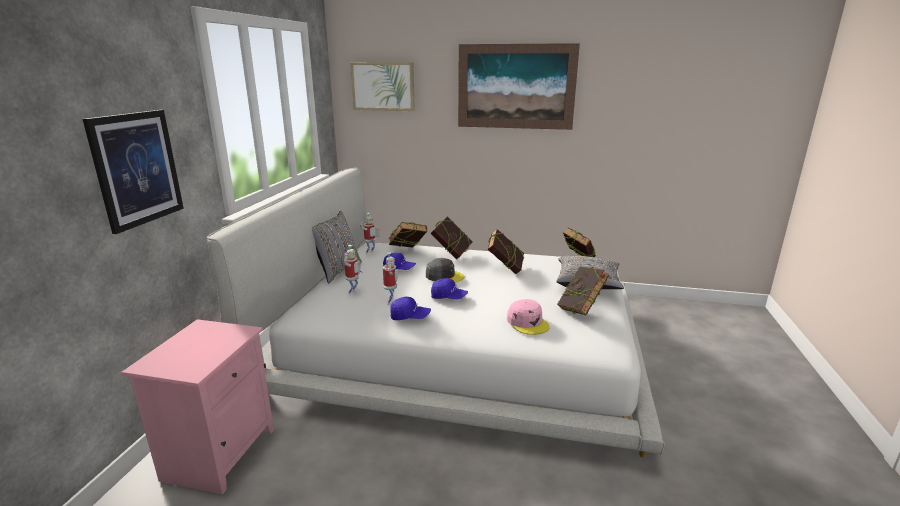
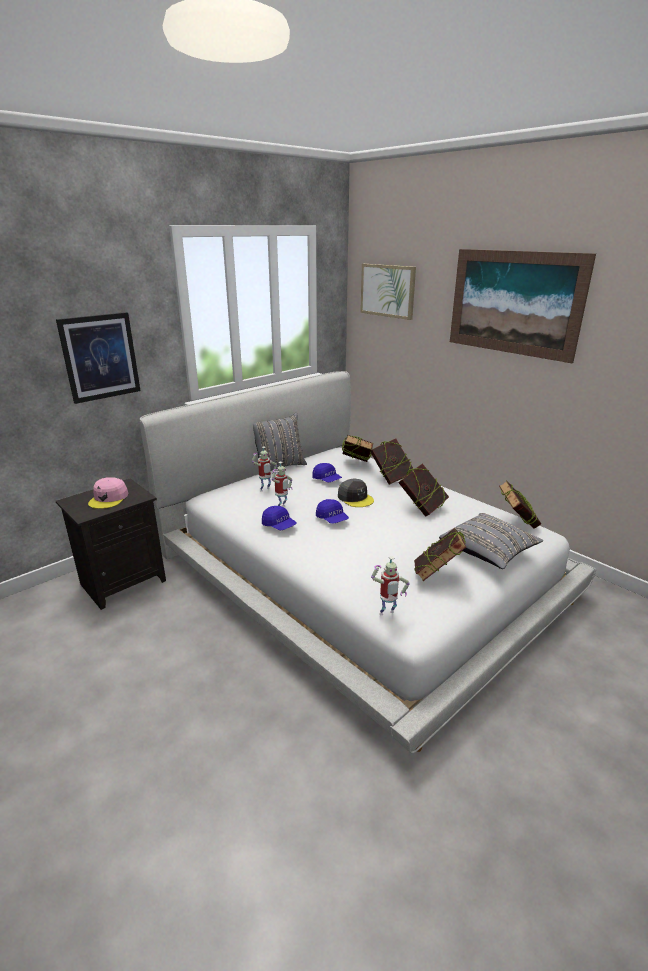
camera: 35 degrees right, 5 degrees up
pink nightstand [121,319,274,495] -> black nightstand [56,478,166,610]
toy robot [360,213,380,254] -> toy robot moved to [371,556,410,616]
pink cap [507,299,549,335] -> pink cap moved to [88,477,128,509]

